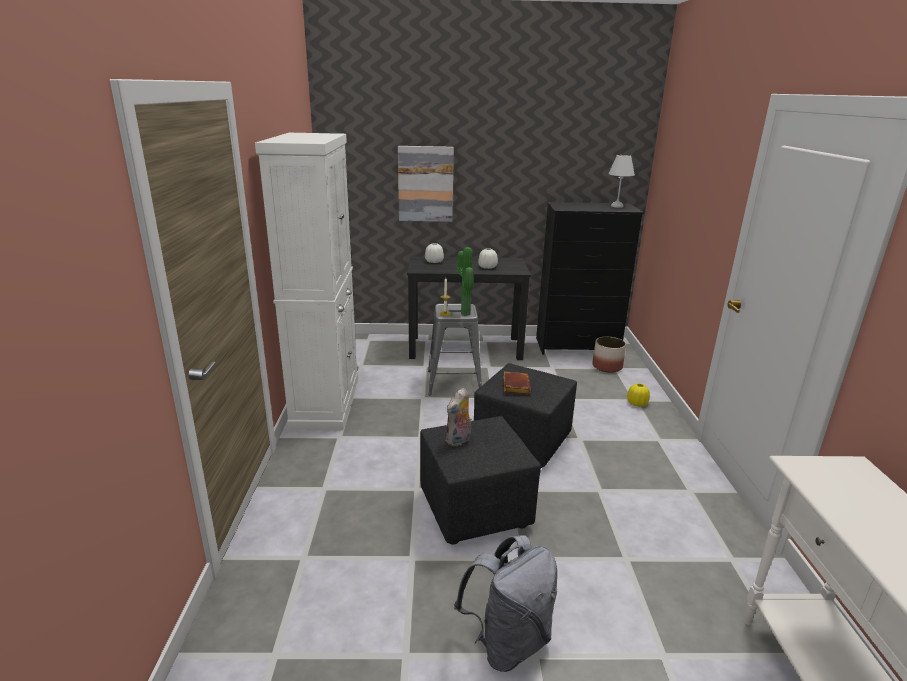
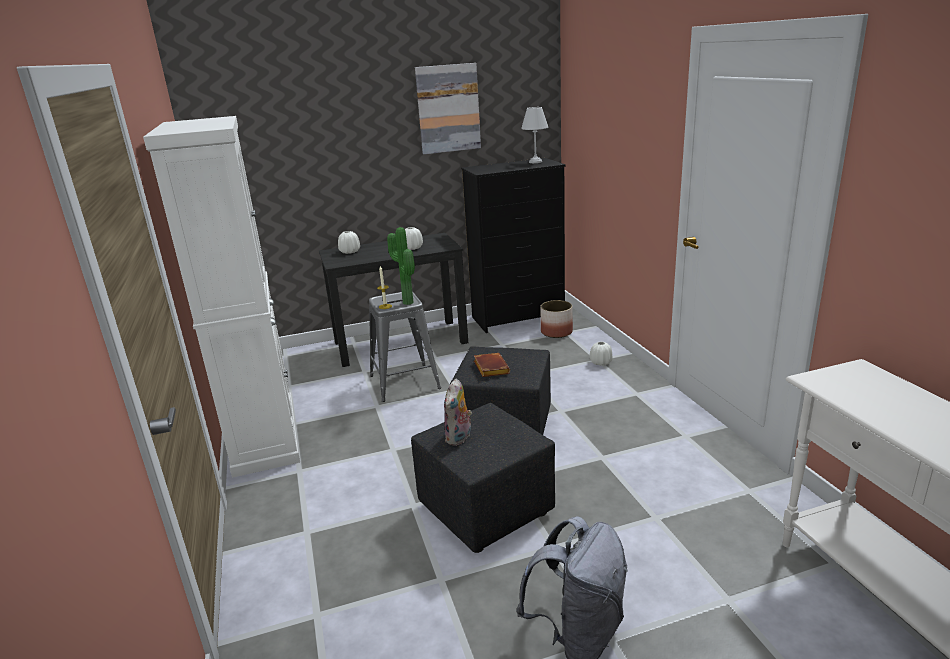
camera: 15 degrees left, 0 degrees up
picture [398,146,454,222] -> picture moved to [415,63,481,154]
yellow vase [627,383,650,407] -> white vase [590,342,612,366]

